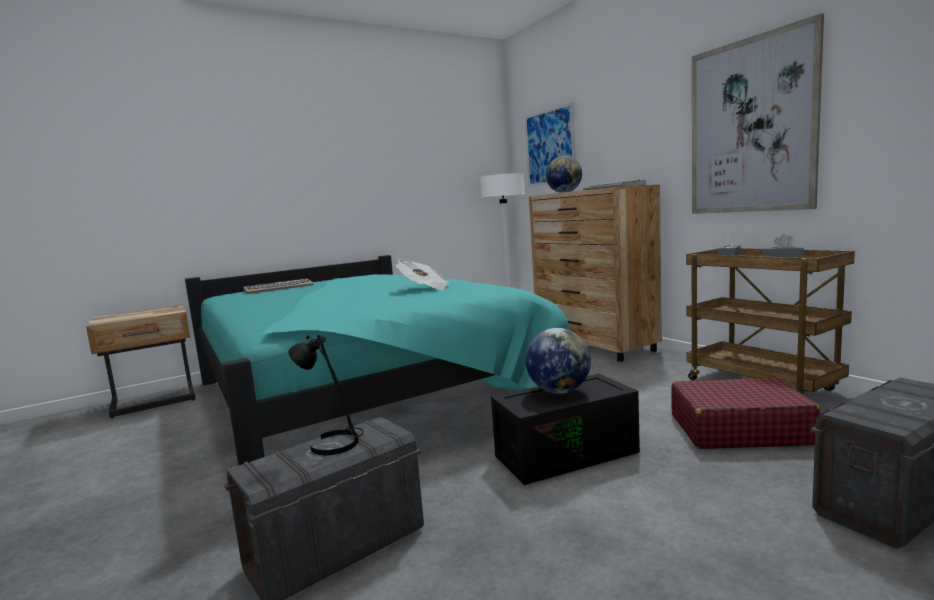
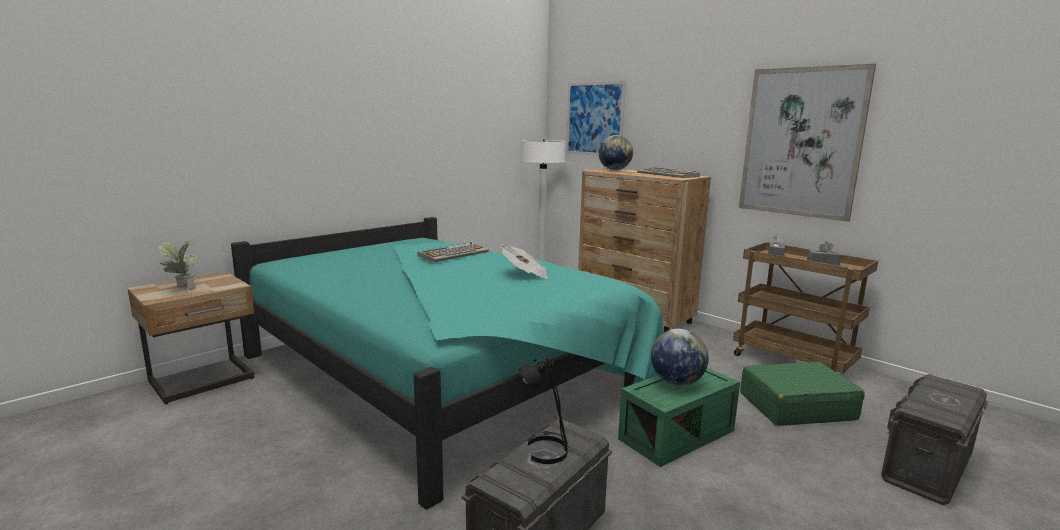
camera: 15 degrees left, 5 degrees up
keyboard [243,279,313,294] -> keyboard moved to [418,242,489,262]
black storage box [491,374,640,485] -> green storage box [618,367,740,467]
red suitcase [671,377,820,449] -> green suitcase [740,362,865,426]
none -> potted plant [158,241,197,290]

